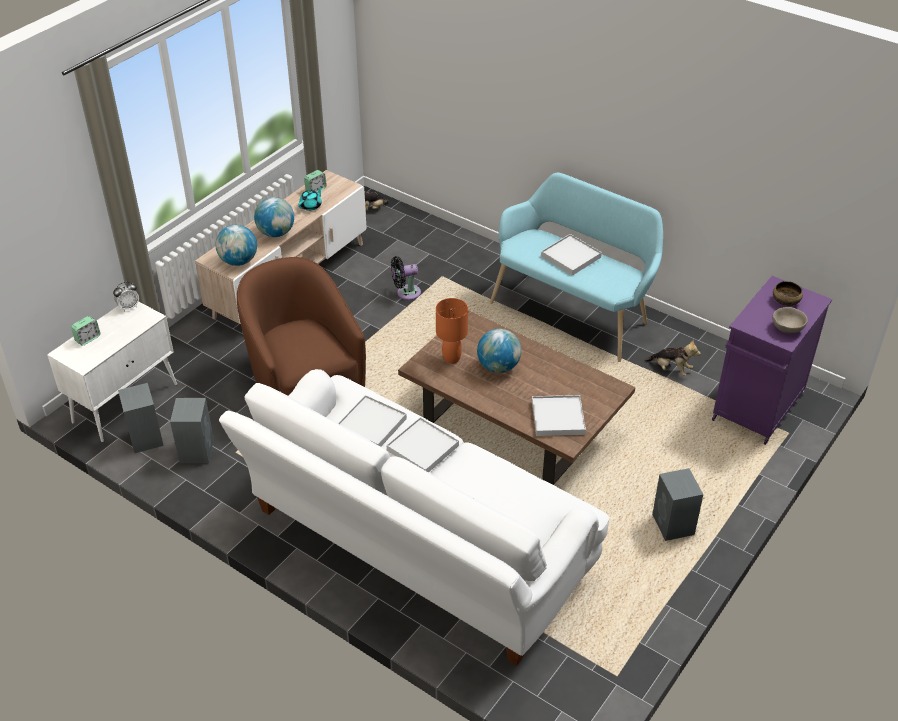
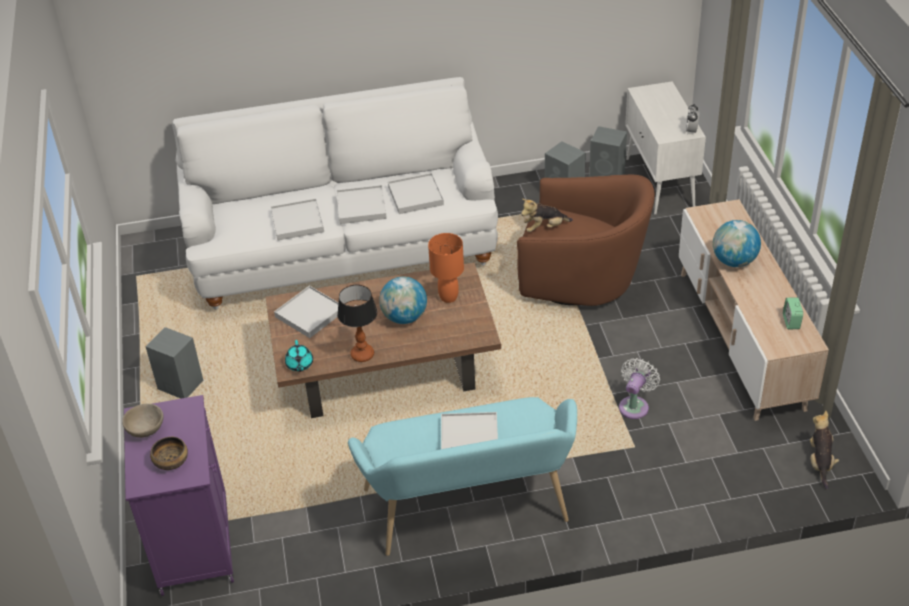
camera: 135 degrees right, 0 degrees up
alarm clock [71,316,100,346] -> none
globe [216,225,257,266] -> none
turquoise teapot [298,186,323,211] -> turquoise teapot moved to [285,340,313,372]
black fan [391,256,421,300] -> white fan [619,358,660,419]
plush toy [644,339,701,376] -> plush toy moved to [521,199,573,232]
none -> white tray [271,199,324,240]
none -> table lamp [337,285,377,362]

